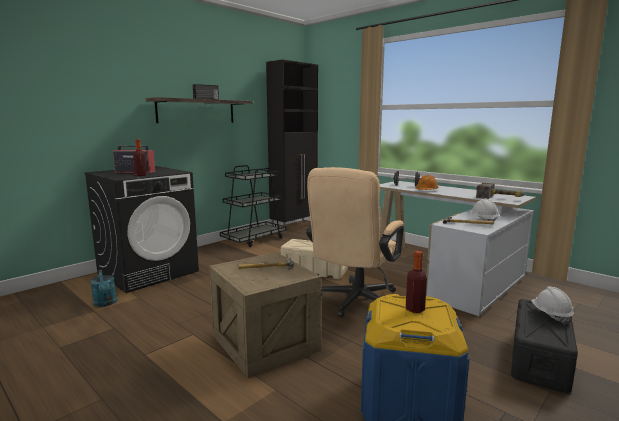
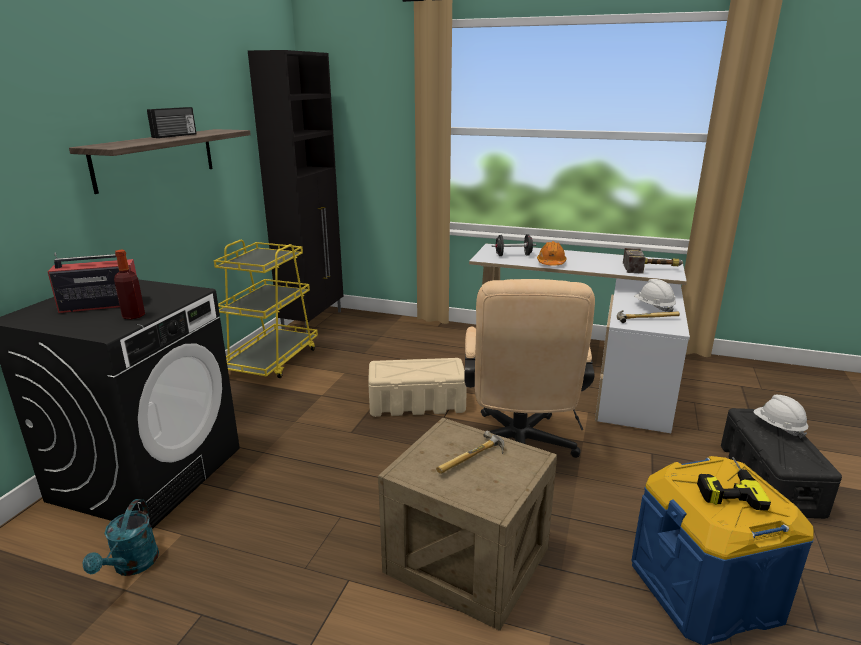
camera: 25 degrees left, 10 degrees up
turquoise watering can [90,270,117,307] -> turquoise watering can turned 60 degrees clockwise [82,499,159,576]
black cart [220,165,286,247] -> yellow cart [214,240,318,378]
bottle [406,251,427,313] -> power drill [697,457,771,511]

